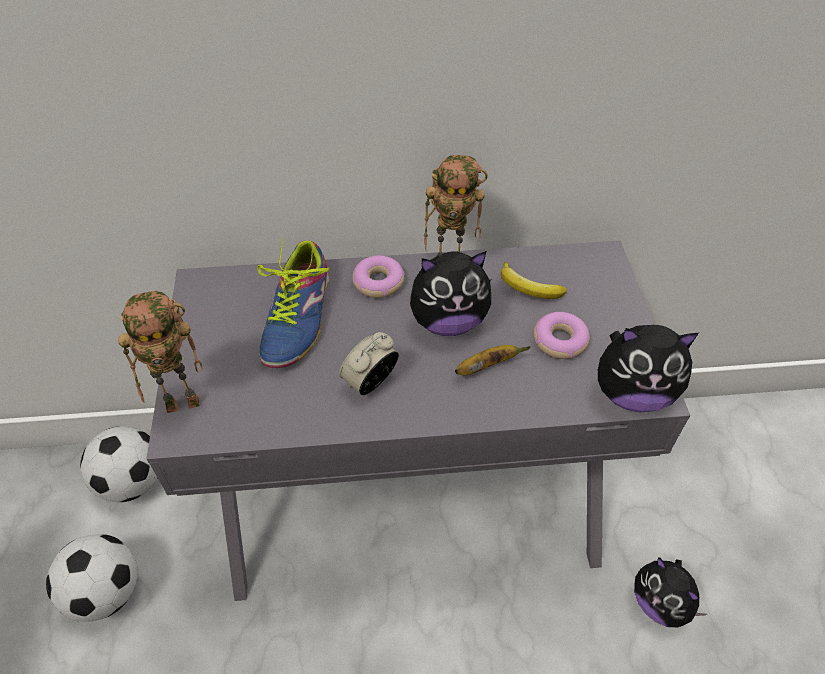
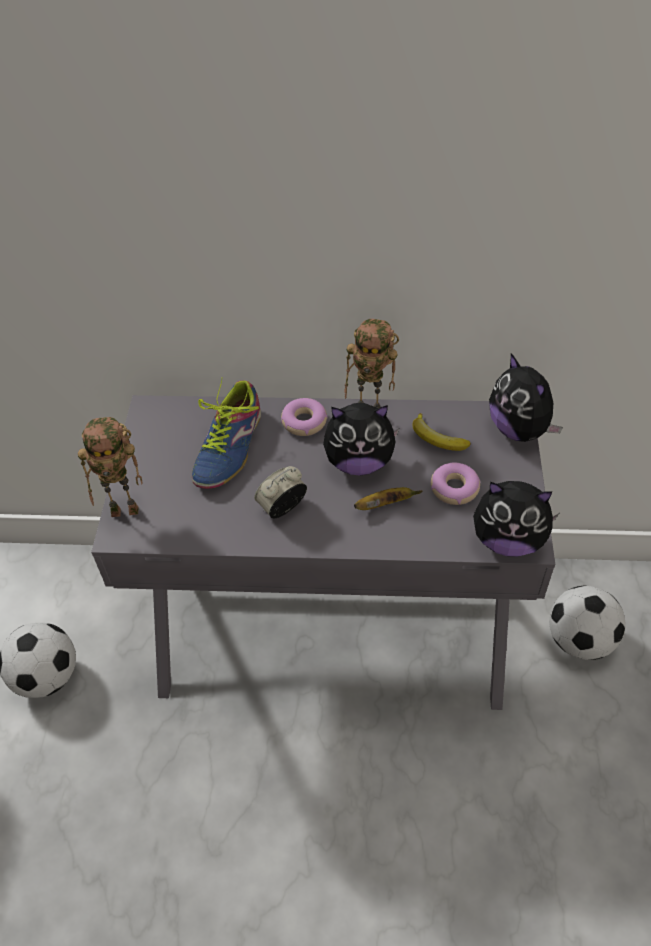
camera: 10 degrees right, 0 degrees up
football [80,426,157,502] -> football moved to [549,586,626,660]
plush toy [634,557,707,627] -> plush toy moved to [489,353,563,442]

